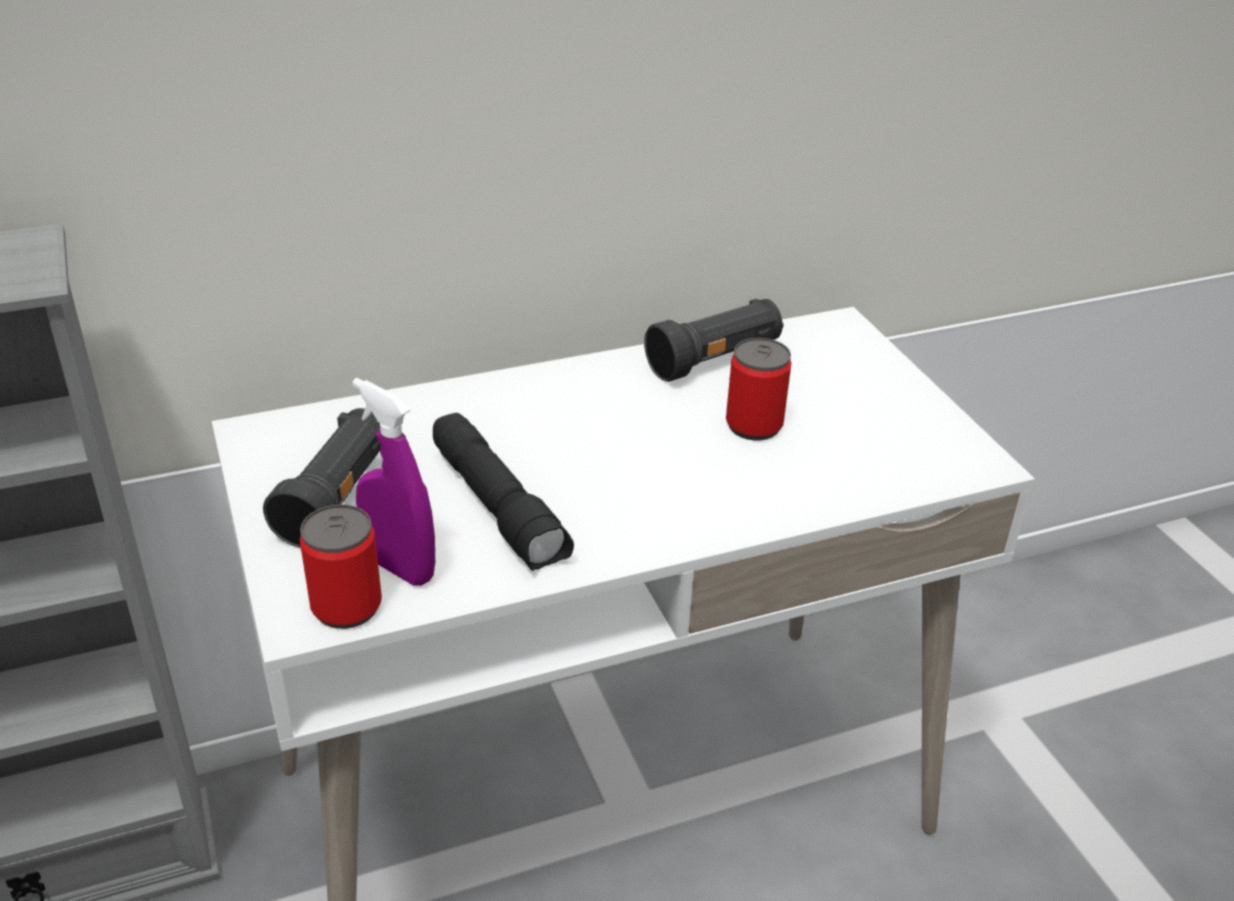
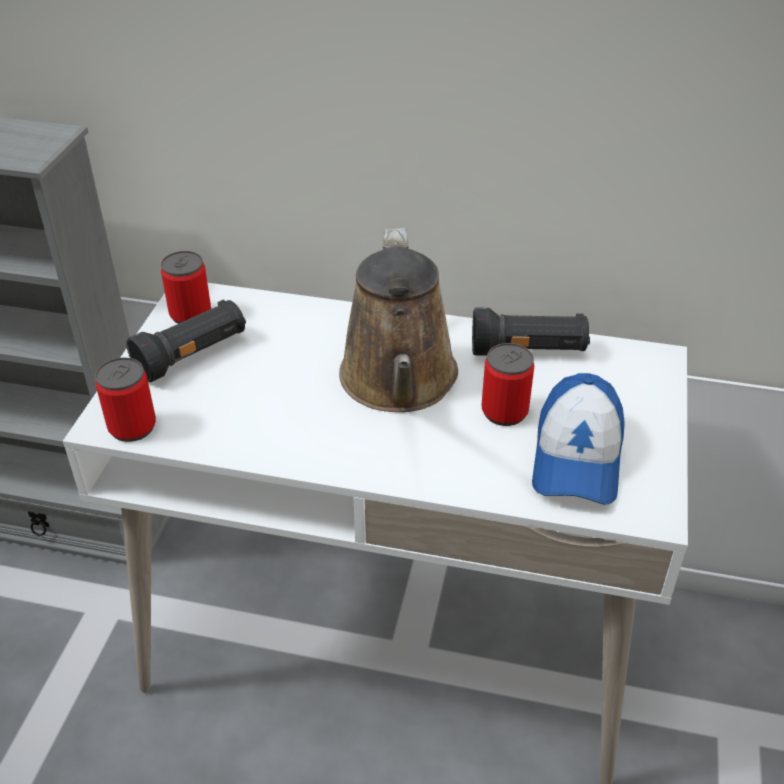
camera: 35 degrees right, 5 degrees up
purple spray bottle [352,378,435,586] -> none
black flashlight [433,413,574,571] -> none
none -> can [161,251,211,324]
none -> brown watering can [339,228,458,412]
none -> cap [532,373,625,505]

